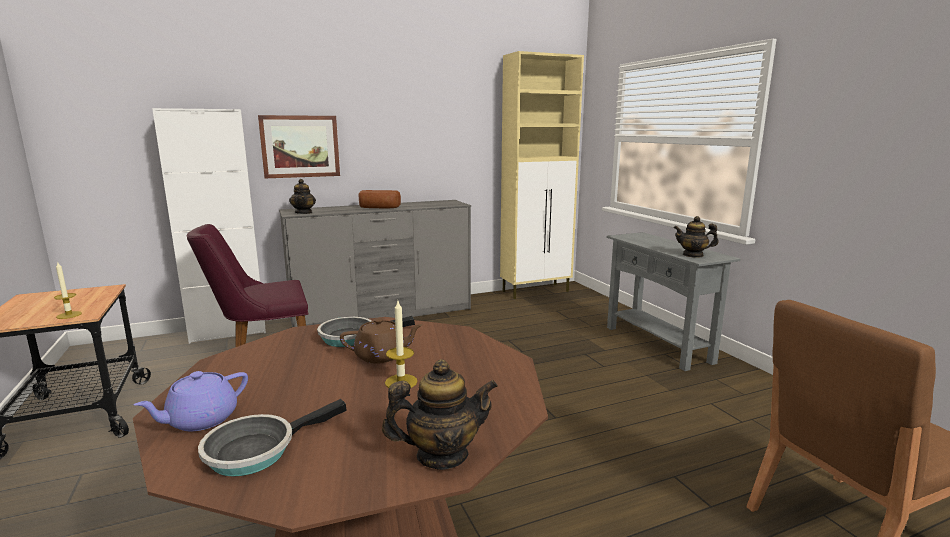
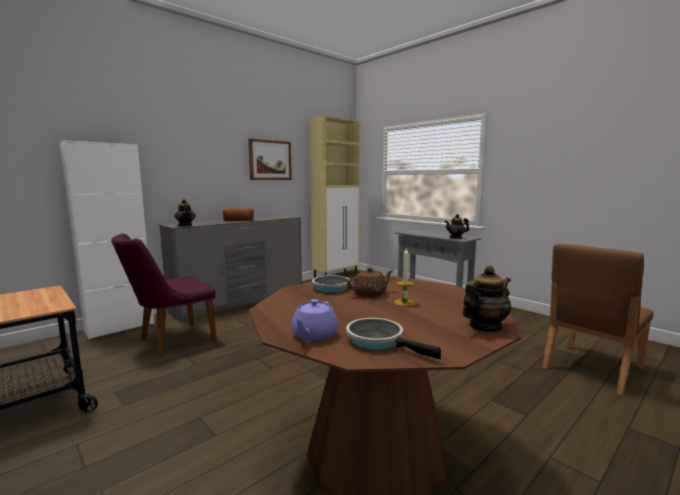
camera: 20 degrees left, 5 degrees down
candle [54,263,82,319] -> none
frying pan [198,399,347,477] -> frying pan turned 105 degrees clockwise [346,318,441,360]
picture [258,115,340,178] -> picture moved to [248,139,292,180]

